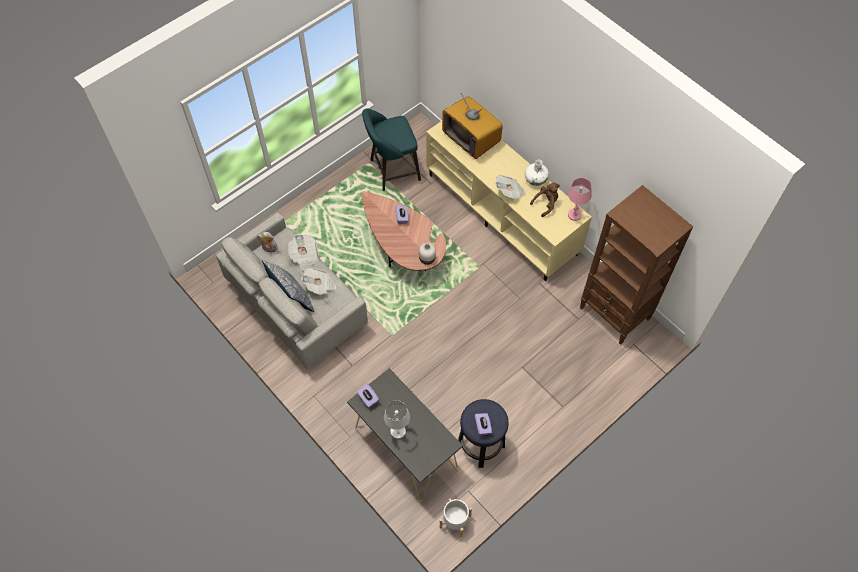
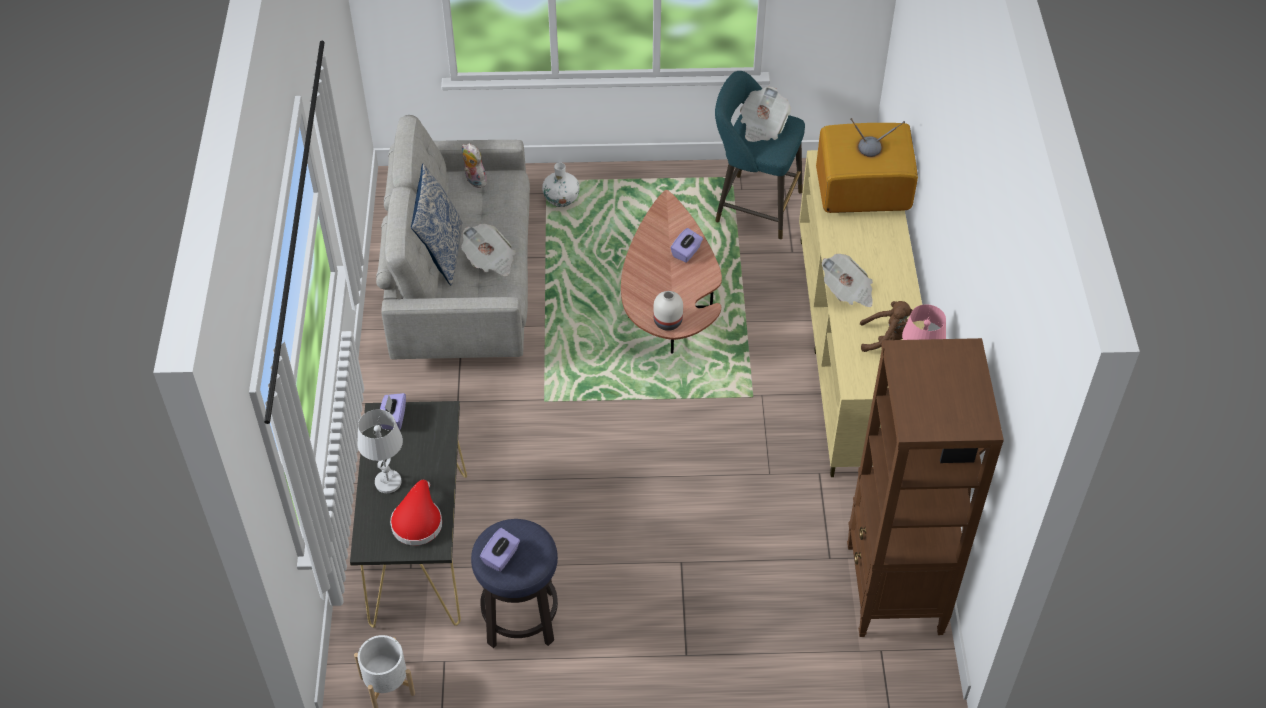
camera: 40 degrees right, 10 degrees down
newspaper [288,234,319,271] -> newspaper moved to [740,87,791,142]
television [442,93,503,159] -> television turned 90 degrees clockwise [816,118,918,213]
white vase [525,159,549,186] -> white vase moved to [542,162,580,207]
none -> red hat [390,480,442,545]

